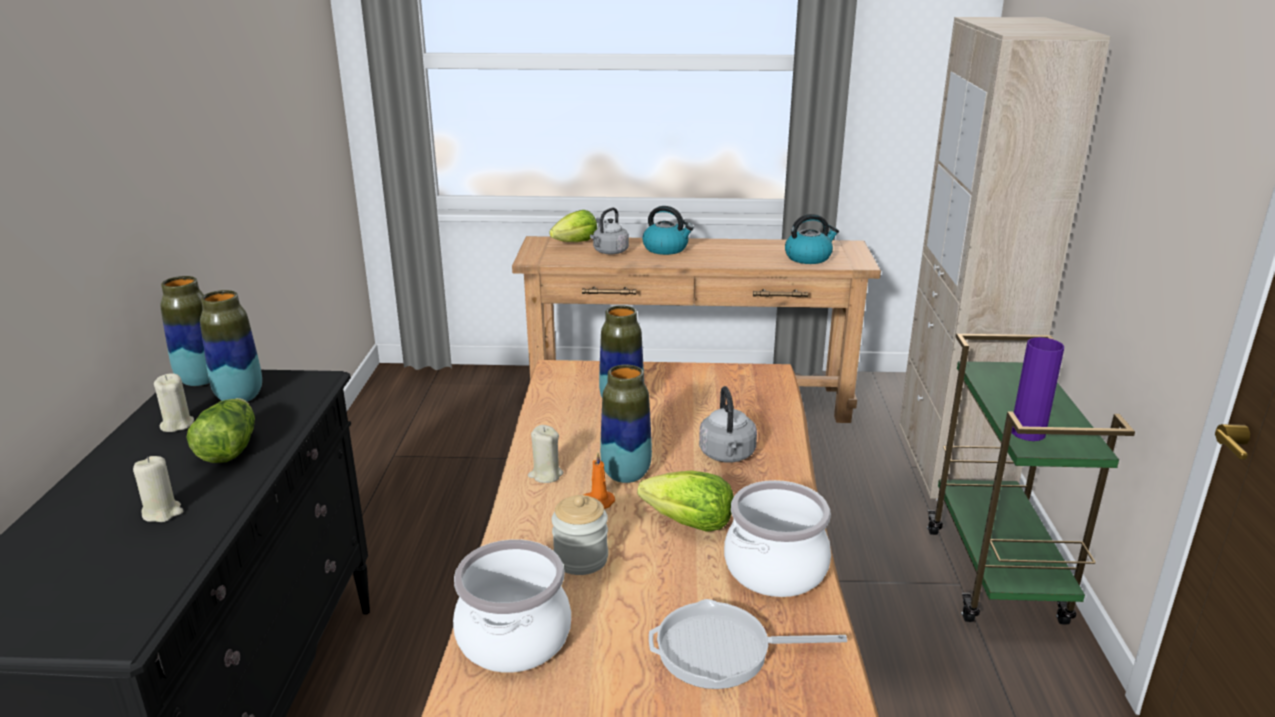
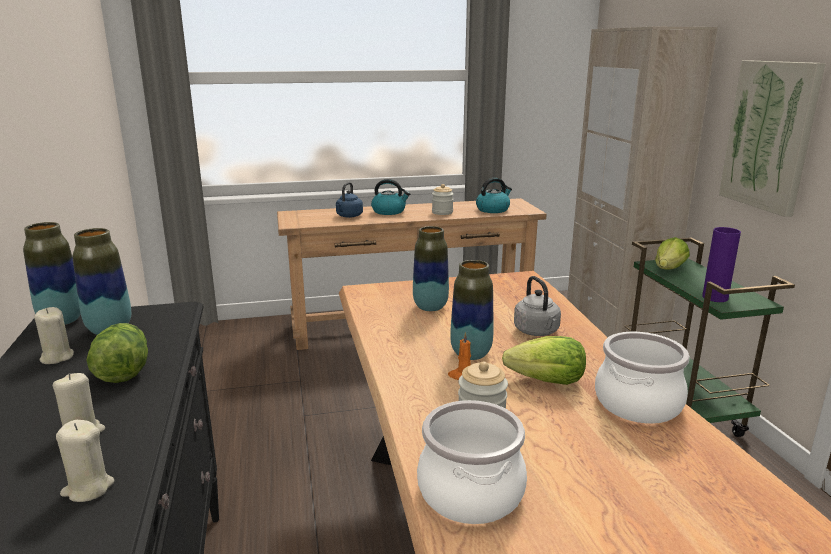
camera: 15 degrees left, 5 degrees down
beige candle [528,425,563,483] -> beige candle moved to [56,420,115,502]
lettuce [549,210,597,242] -> lettuce moved to [655,237,690,270]
grey kettle [590,208,629,254] -> blue kettle [336,182,363,218]
frying pan [649,599,847,689] -> none
none -> jar [432,184,453,215]
none -> picture [719,60,826,217]

